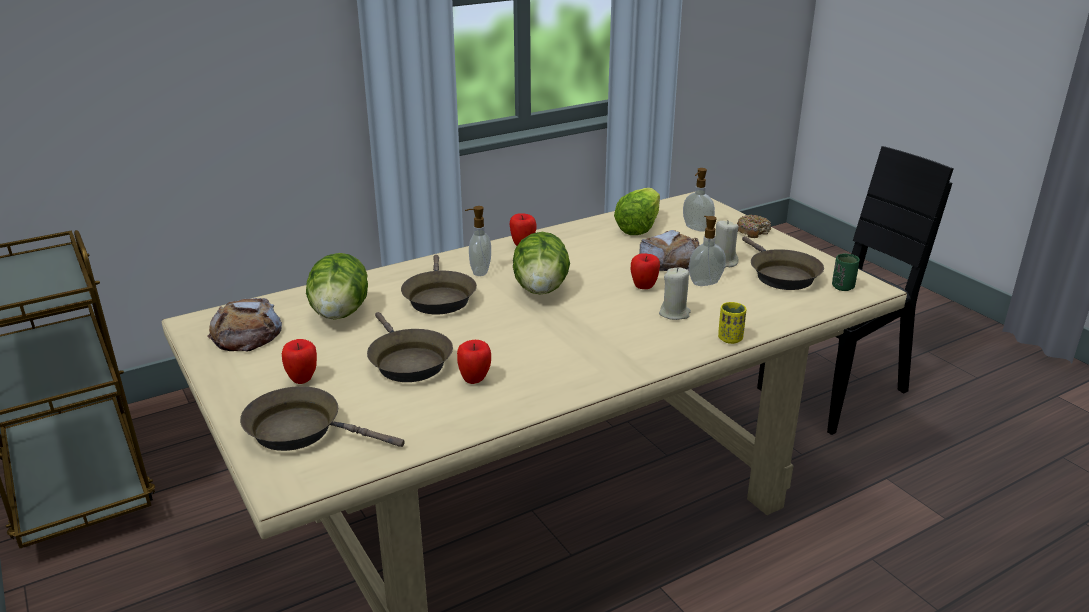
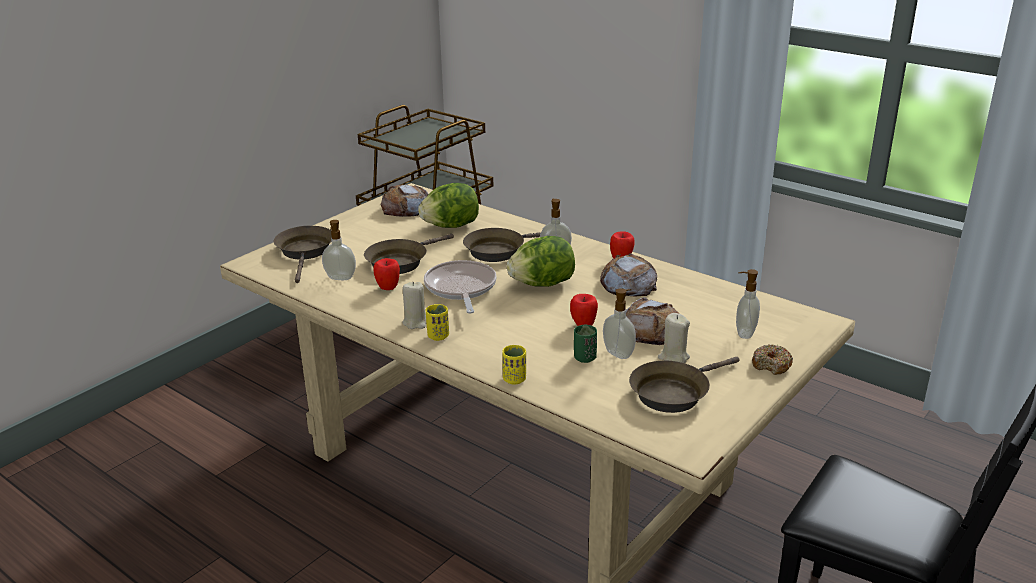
camera: 70 degrees right, 0 degrees up
apple [282,339,317,384] -> none
lettuce [614,188,660,235] -> none
beige candle [659,268,691,320] -> beige candle moved to [402,282,427,329]
green cup [832,254,860,291] -> green cup moved to [574,325,597,363]
none -> soap dispenser [322,220,356,280]
none -> frying pan [424,260,497,314]
none -> yellow cup [426,304,449,341]
none -> bread [600,253,658,297]

